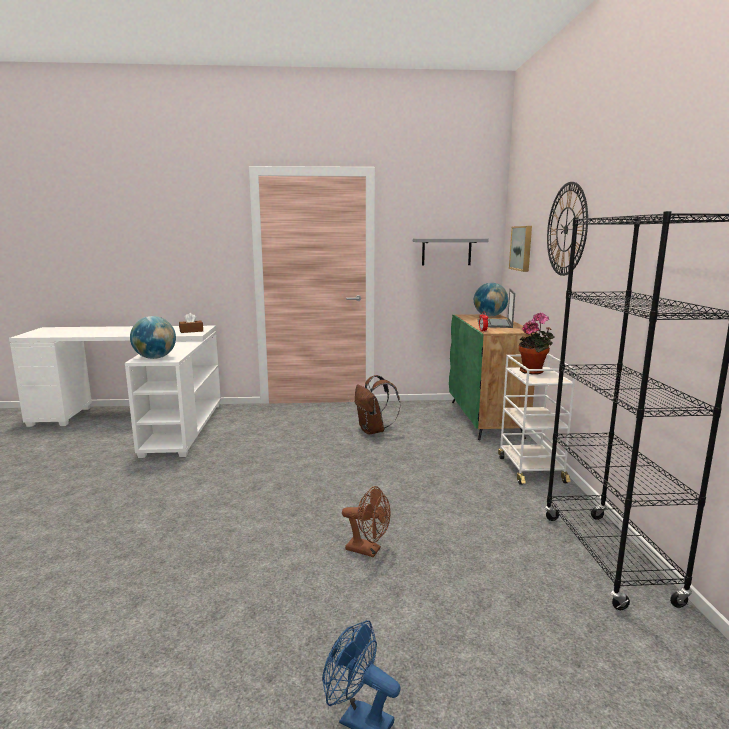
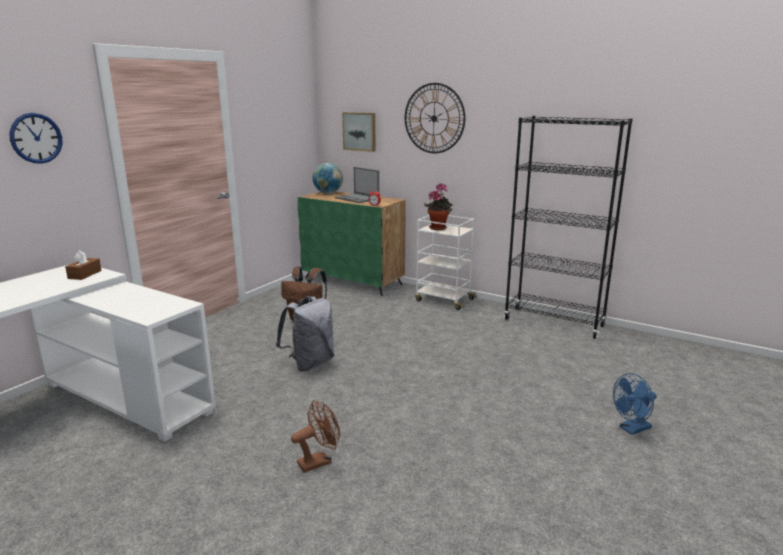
camera: 55 degrees left, 5 degrees up
globe [130,316,176,359] -> none
brown fan [342,486,390,557] -> brown fan moved to [291,400,340,472]
grey shelf [413,238,489,266] -> none
none -> wall clock [9,113,62,164]
none -> grey backpack [276,297,334,371]

